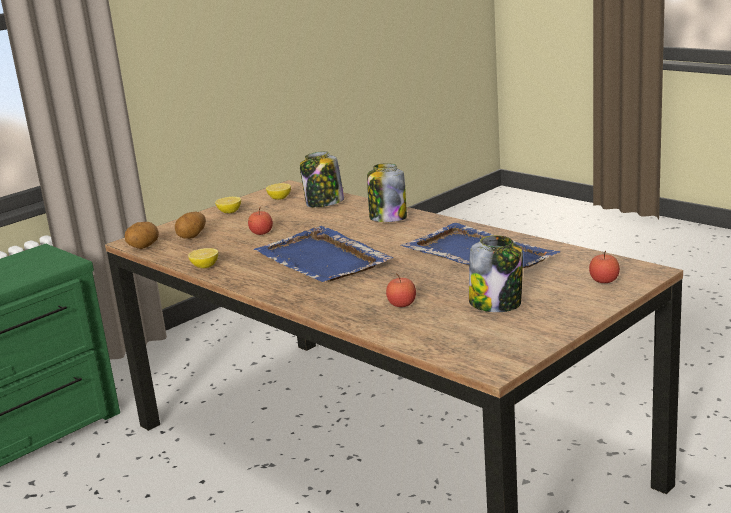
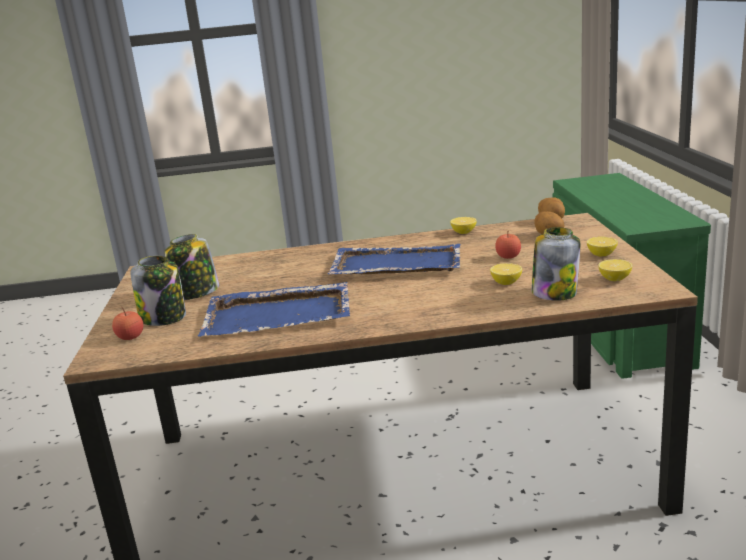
camera: 130 degrees right, 0 degrees up
jar [367,163,407,222] -> jar moved to [130,256,186,326]
apple [386,273,416,307] -> none
none -> lemon [490,263,522,285]

